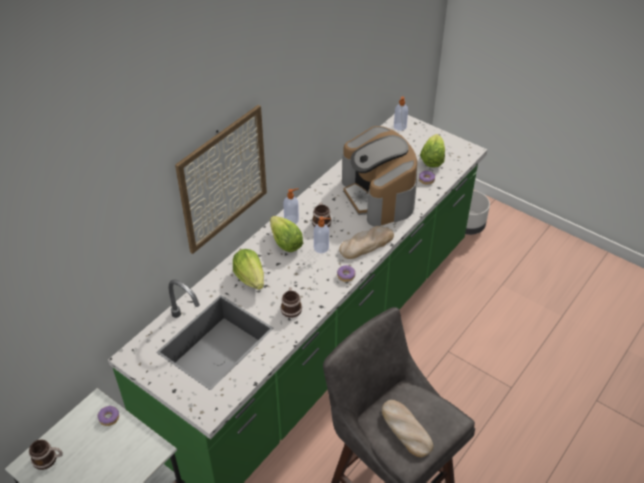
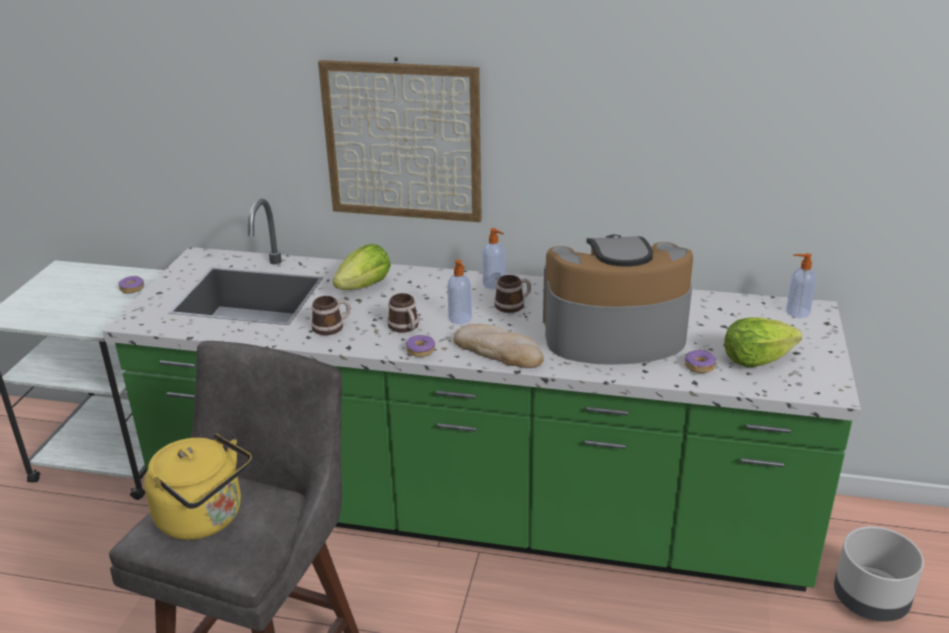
camera: 65 degrees right, 15 degrees down
mug [29,439,63,470] -> mug moved to [387,293,419,333]
lettuce [270,216,303,252] -> none
coffee machine [342,126,417,227] -> coffee machine turned 45 degrees clockwise [543,235,693,365]
bread [382,400,433,457] -> yellow kettle [144,433,252,540]

